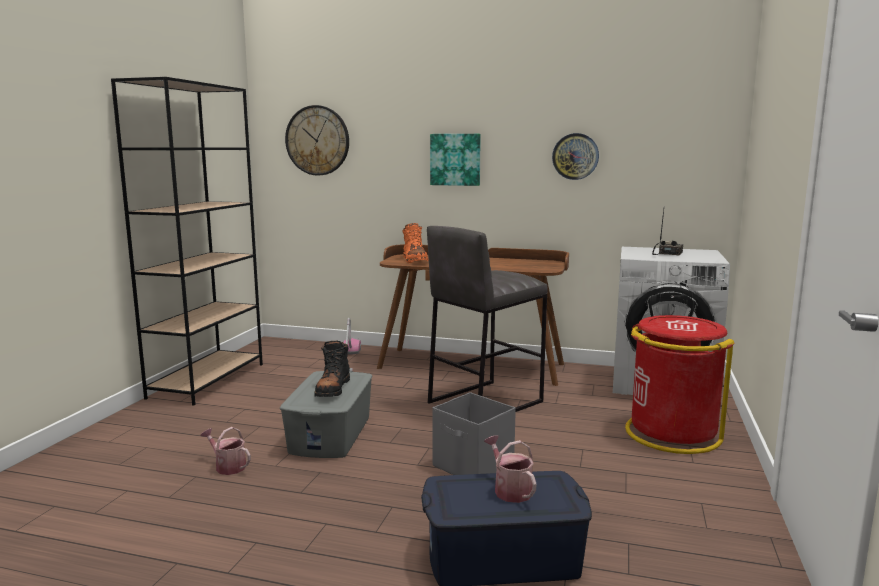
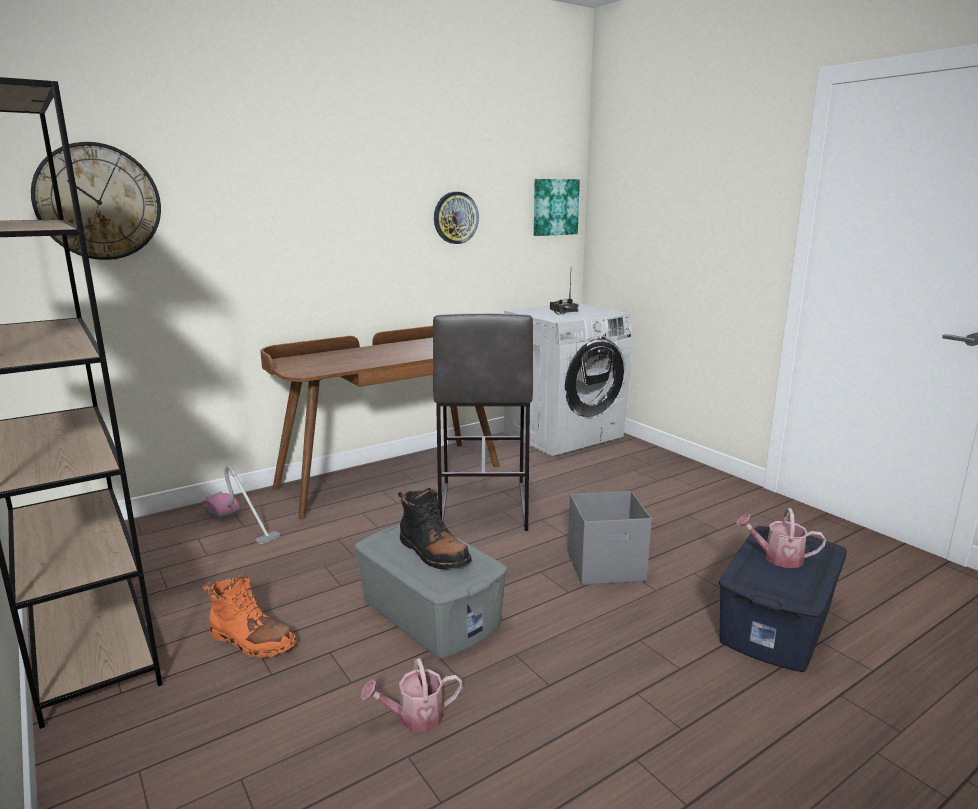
camera: 50 degrees left, 5 degrees up
orange boot [402,223,429,263] -> orange boot moved to [203,575,297,658]
picture [430,134,481,186] -> picture moved to [534,179,580,236]
red trash can [625,315,734,454] -> none

